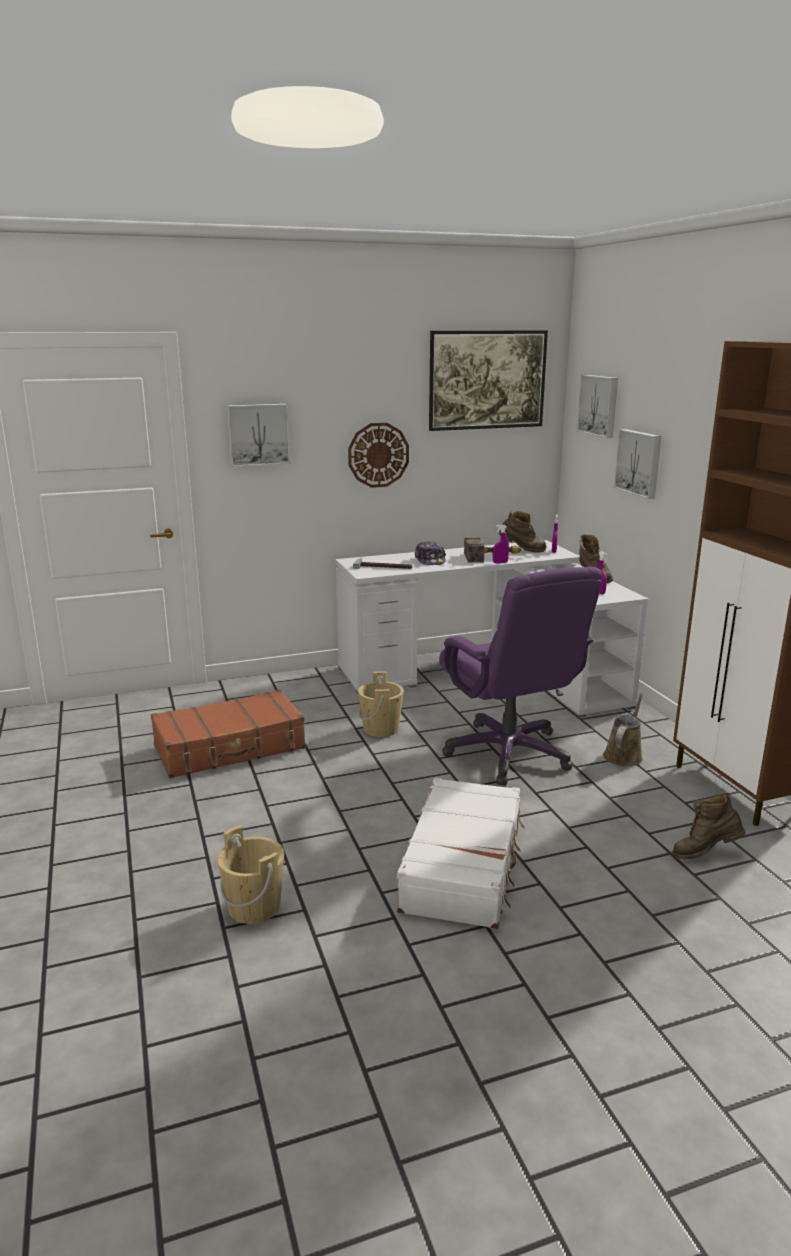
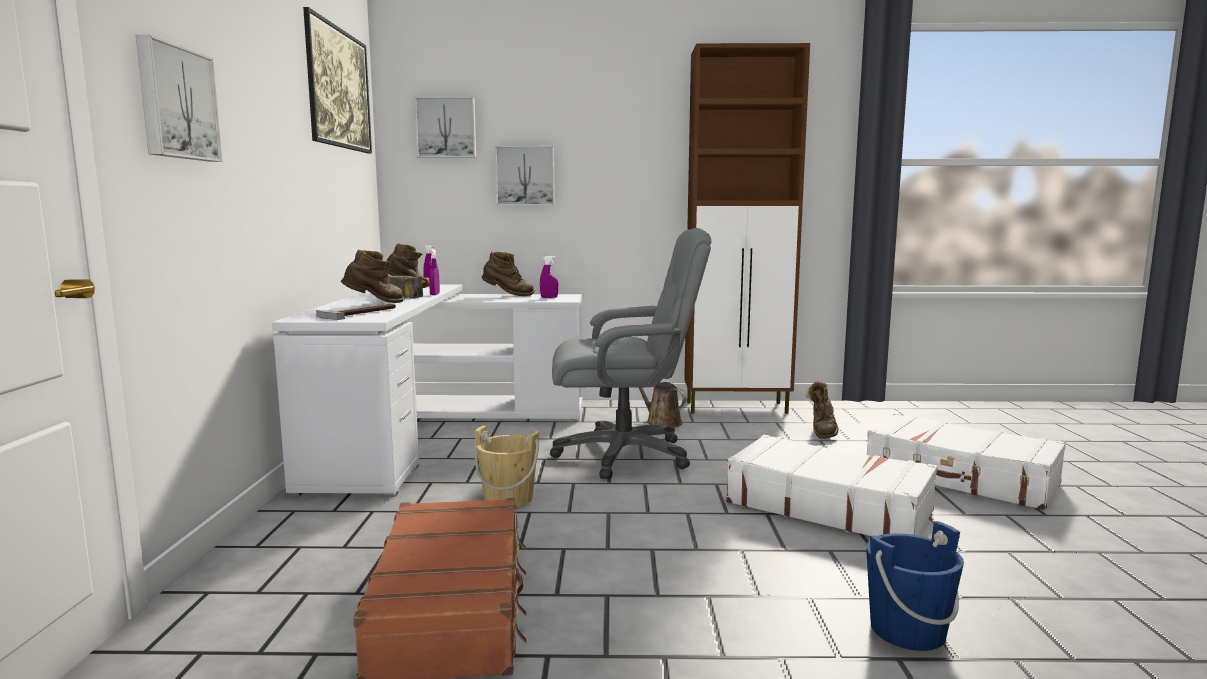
camera: 70 degrees left, 10 degrees down
beige bucket [217,825,284,924] -> blue bucket [866,521,964,651]
wall clock [348,423,409,488] -> none
cap [415,542,446,565] -> brown boot [341,250,404,303]
purple office chair [439,567,602,785] -> grey office chair [550,228,712,479]
none -> white suitcase [867,413,1066,510]

